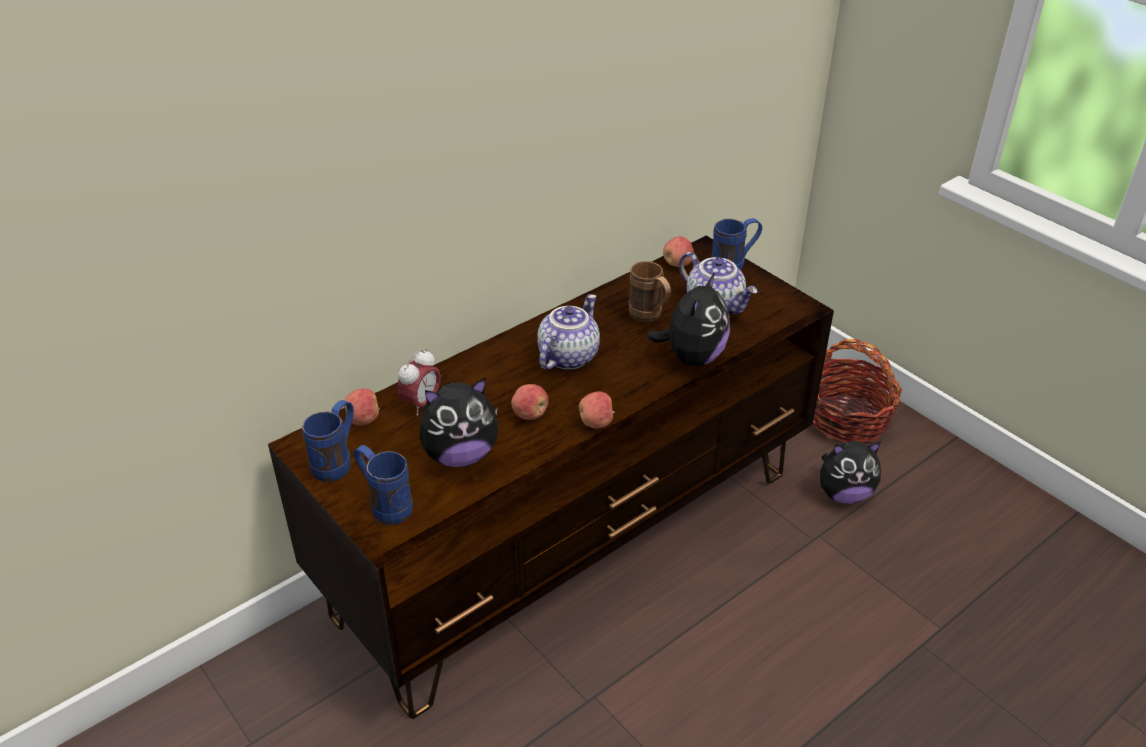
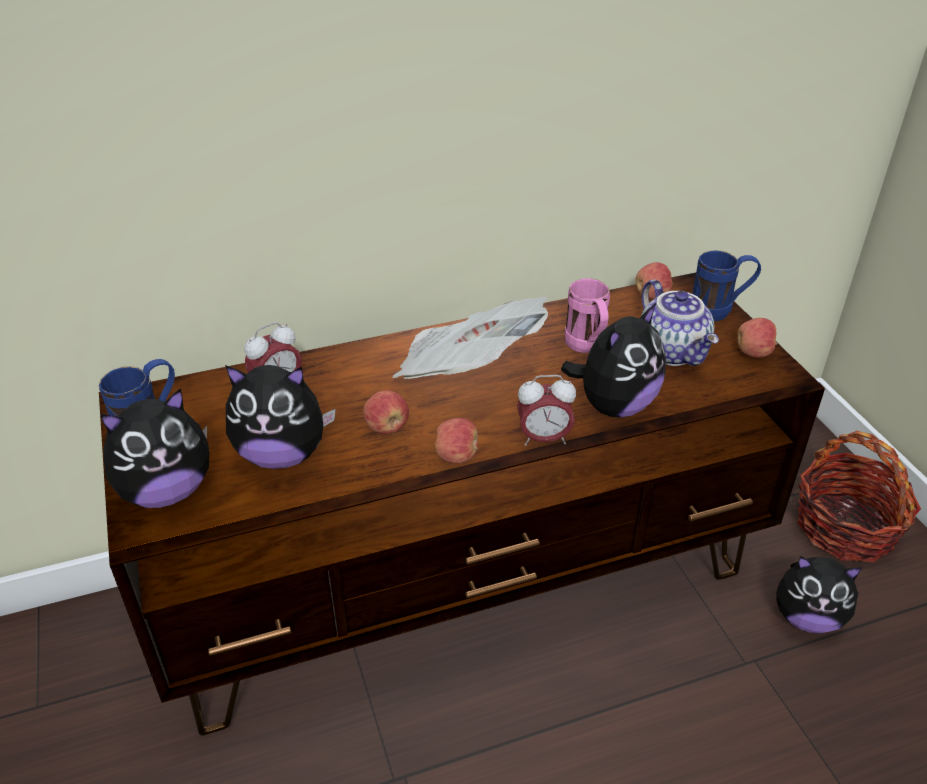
camera: 20 degrees right, 0 degrees up
apple [344,388,380,426] -> apple moved to [738,318,778,358]
blue mug [353,445,413,525] -> plush toy [100,388,209,508]
teapot [537,294,600,370] -> newspaper [392,297,548,379]
brown mug [629,261,671,322] -> pink mug [565,278,610,353]
none -> alarm clock [517,375,576,446]

